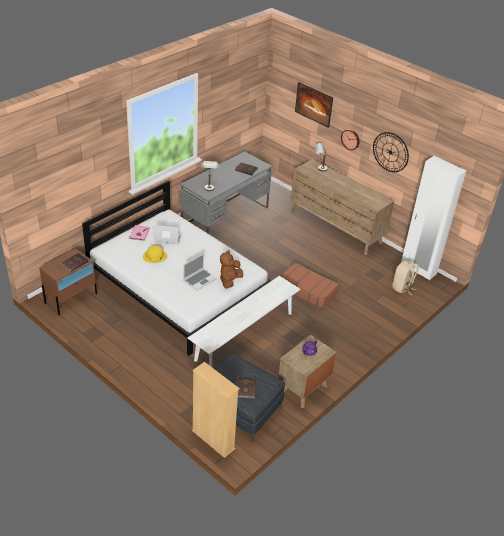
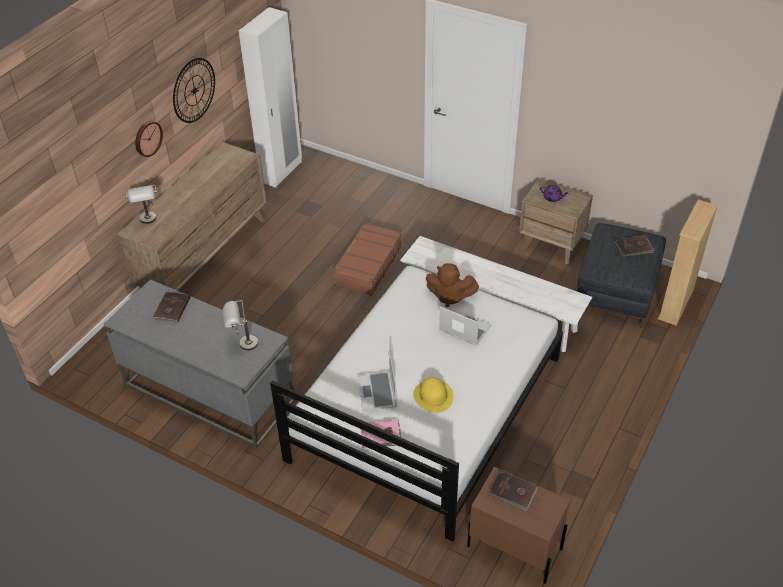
camera: 100 degrees left, 5 degrees up
picture [295,82,333,128] -> none
beige backpack [392,261,419,295] -> none

